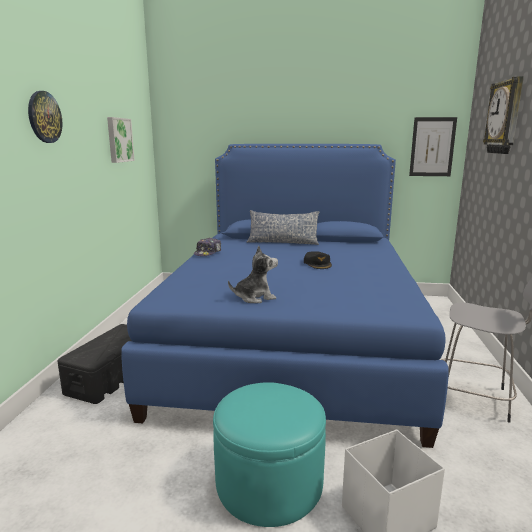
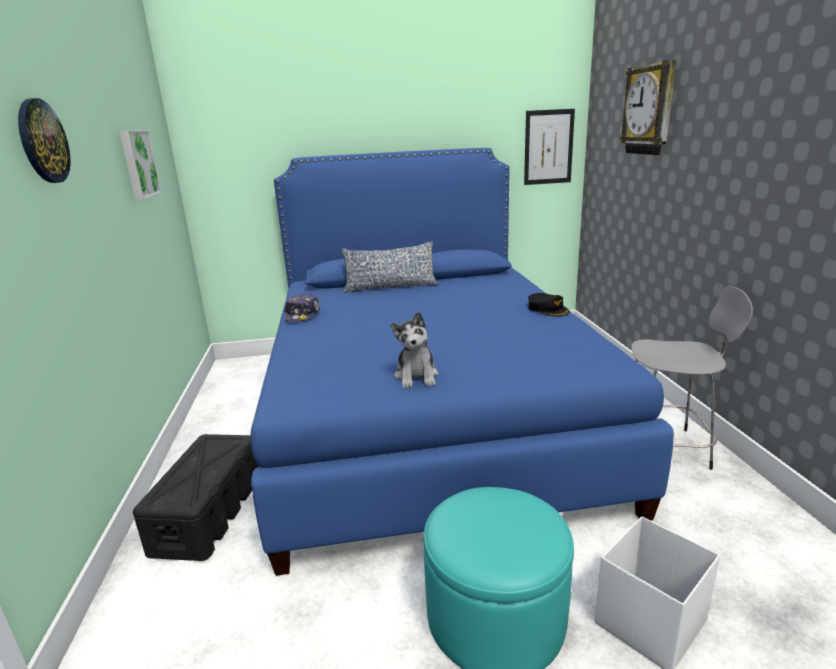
camera: 15 degrees left, 5 degrees up
plush toy [228,246,278,303] -> plush toy turned 120 degrees clockwise [391,312,439,388]
black cap [304,251,332,269] -> black cap moved to [528,293,570,317]

